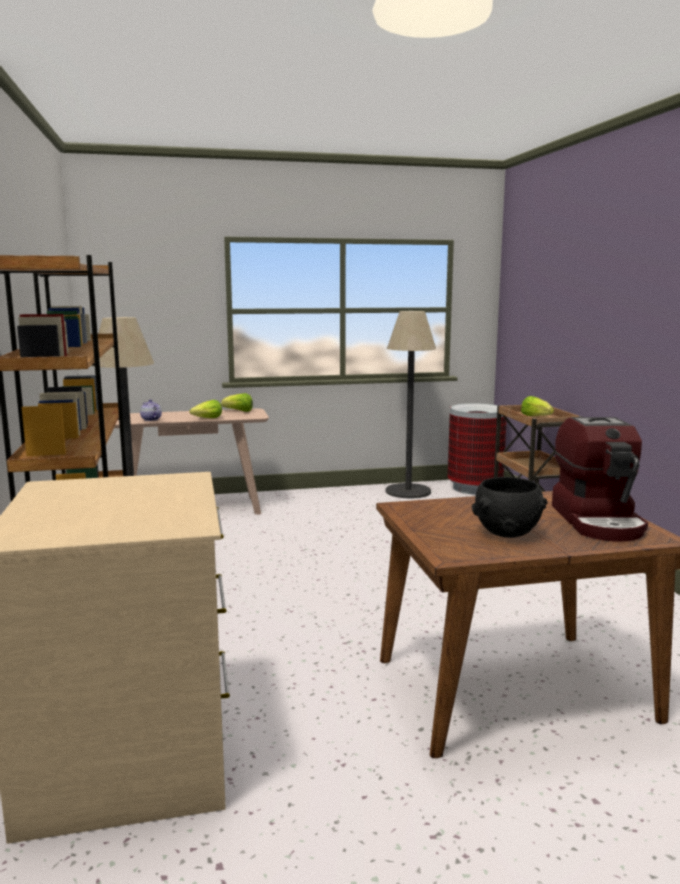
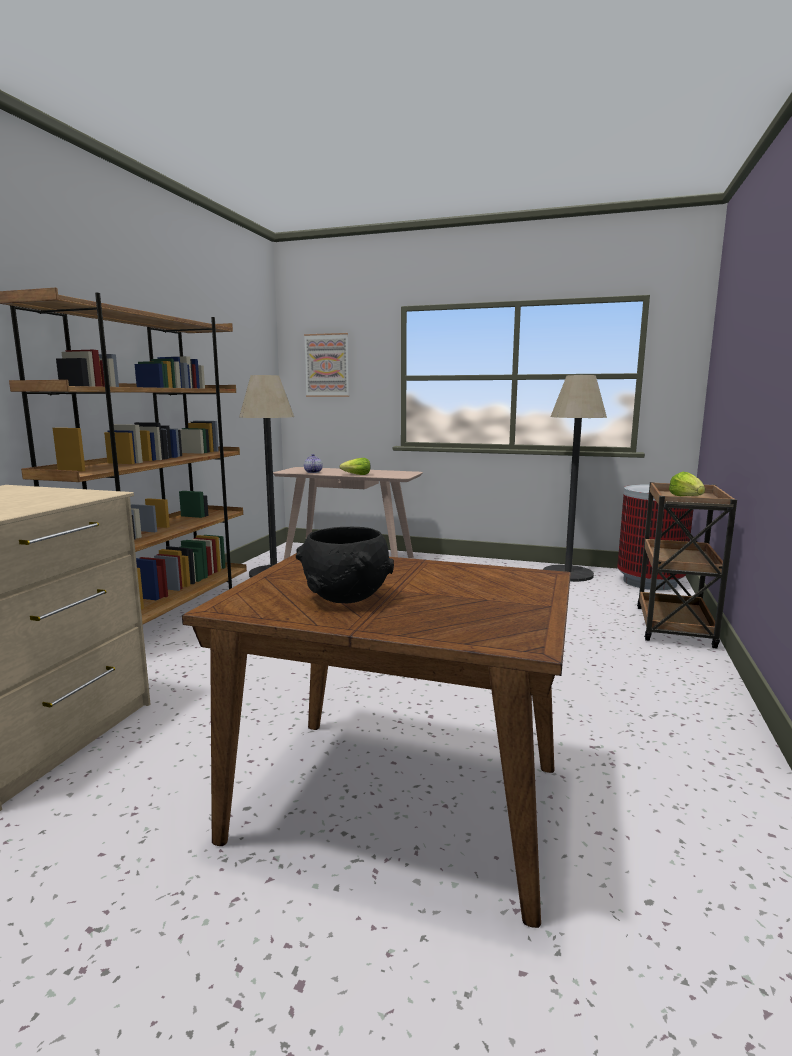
camera: 30 degrees right, 0 degrees up
lettuce [221,393,253,412] -> none
coffee machine [552,417,648,542] -> none
none -> picture [304,333,349,397]

